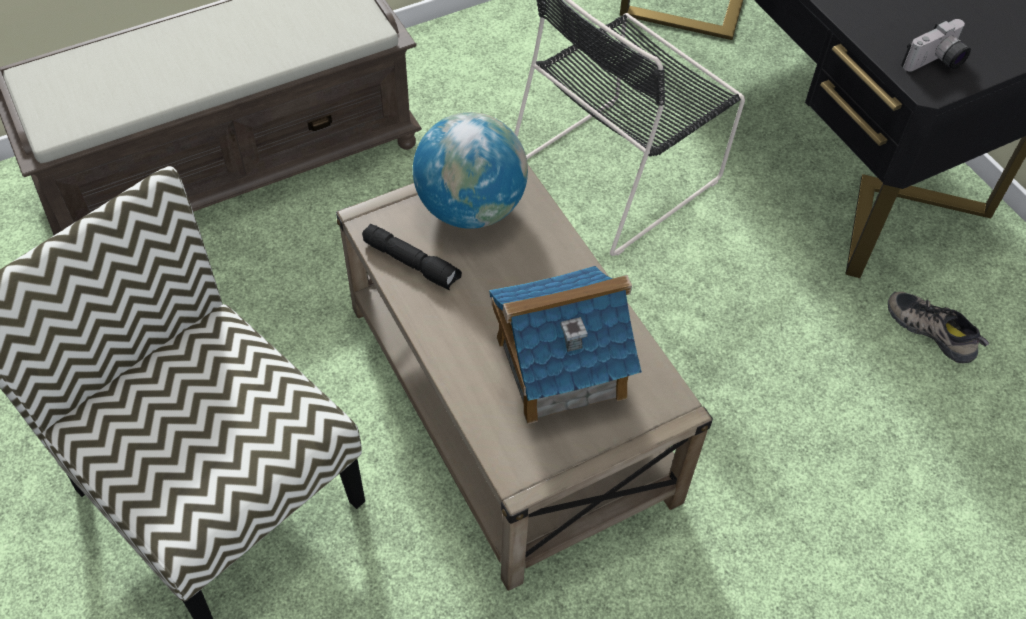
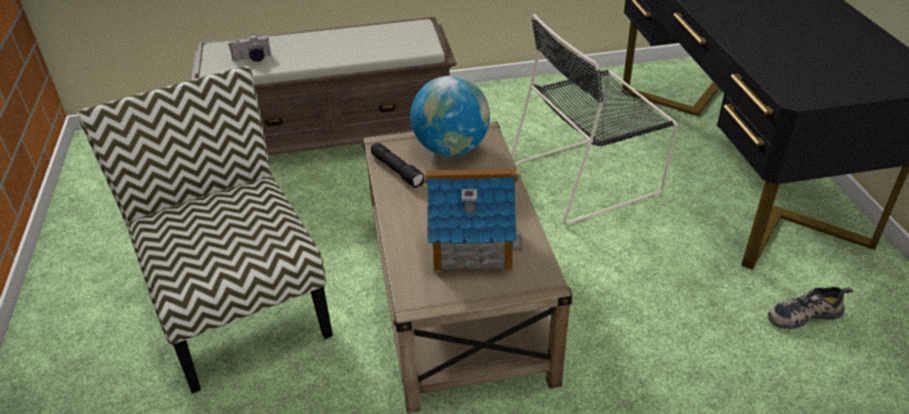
camera: 20 degrees right, 15 degrees down
shoe [888,291,989,363] -> shoe turned 75 degrees counterclockwise [767,287,853,329]
camera [901,19,971,72] -> camera moved to [229,34,271,62]

